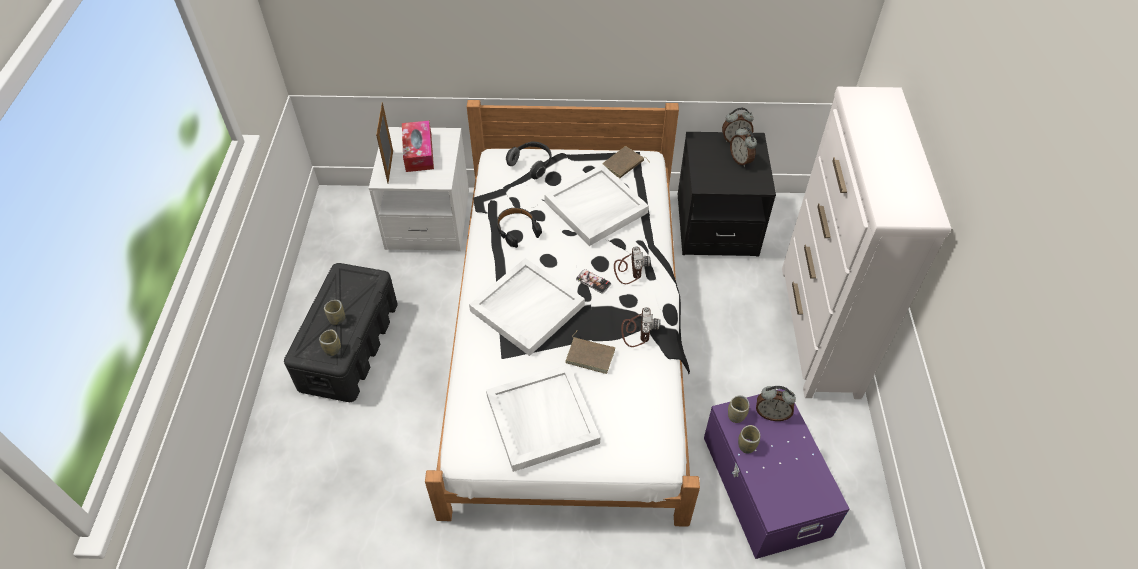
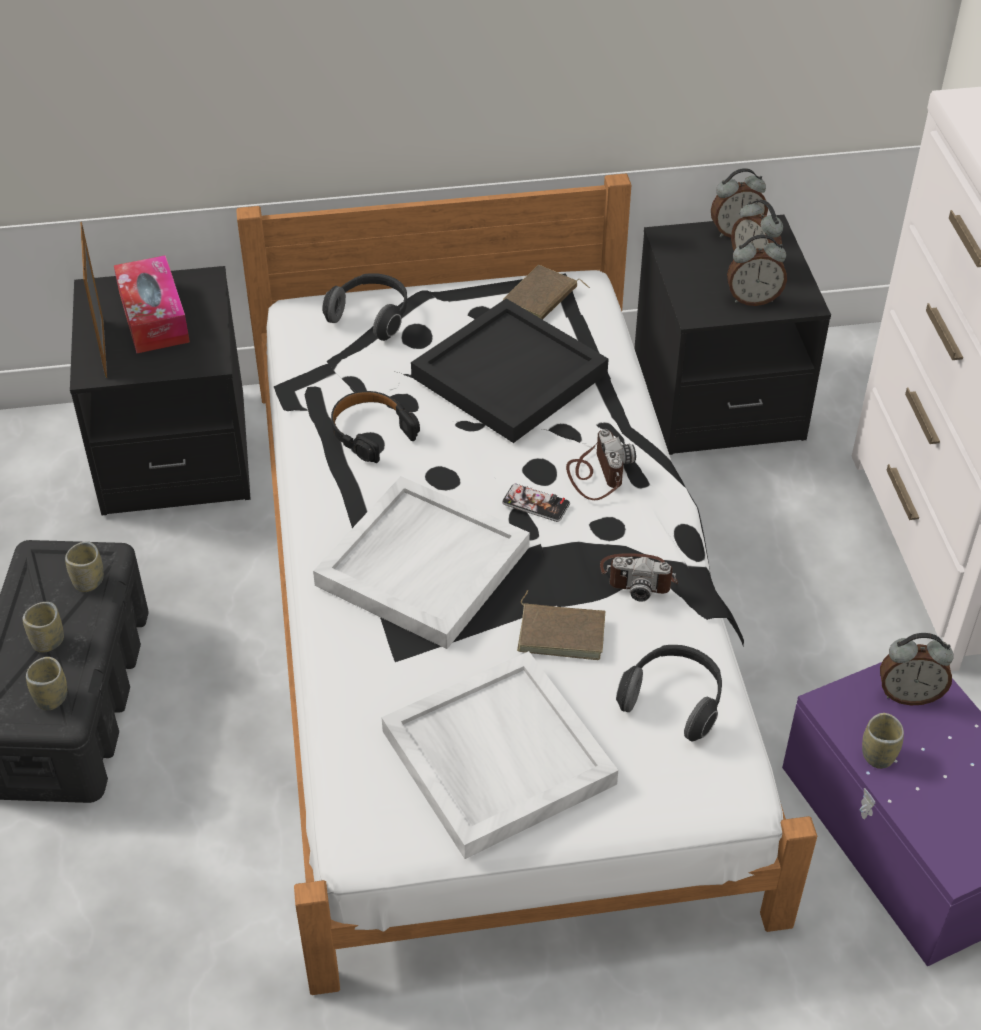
camera: 10 degrees left, 5 degrees down
white nightstand [369,127,469,251] -> black nightstand [70,266,251,516]
white tray [544,164,649,246] -> black tray [411,298,609,443]
camera [621,307,660,347] -> camera turned 105 degrees clockwise [600,553,678,602]
cup [728,395,749,423] -> cup moved to [65,541,104,592]
none -> headphones [616,645,722,742]
none -> alarm clock [727,234,787,306]

